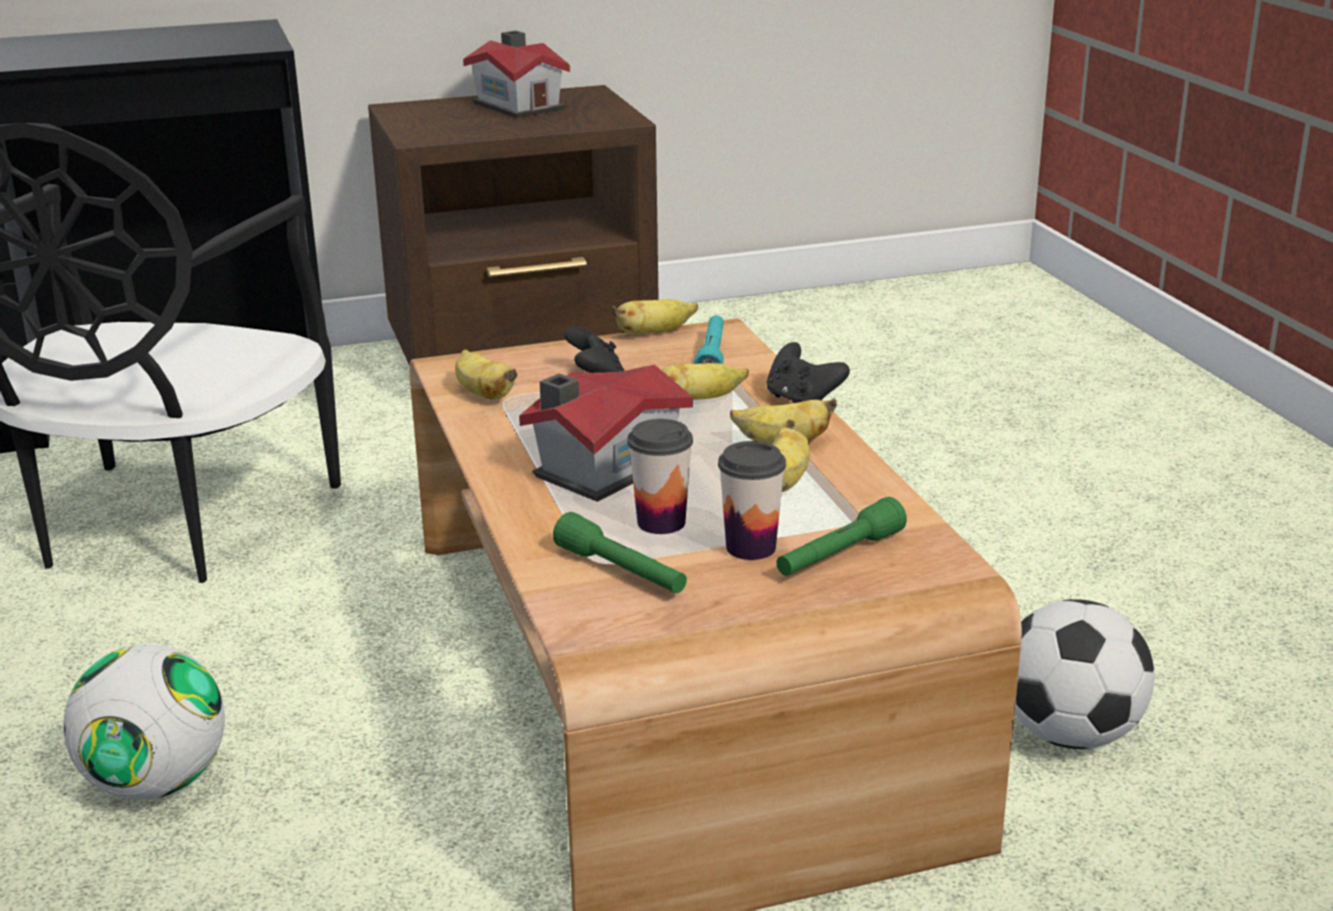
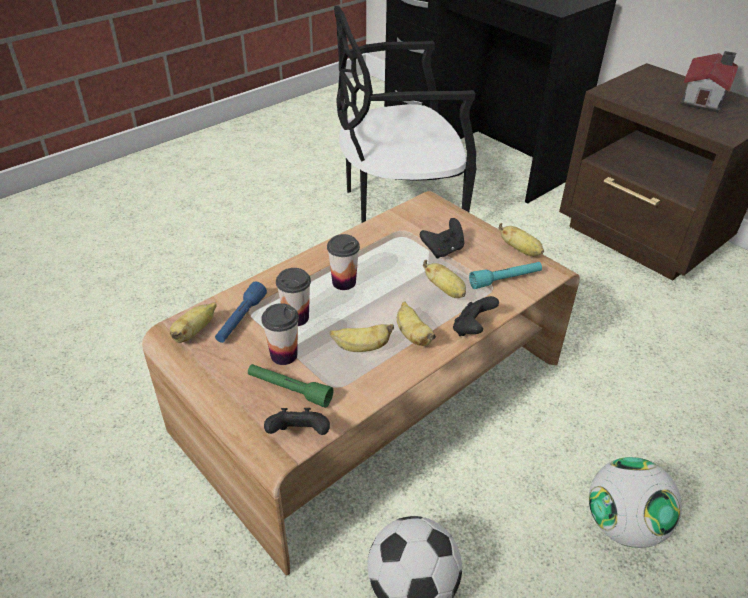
camera: 65 degrees right, 15 degrees up
football [63,644,225,800] -> football moved to [589,457,682,548]
banana [455,349,518,399] -> banana moved to [170,302,217,343]
toy house [519,365,693,502] -> cup [327,234,360,290]
green flashlight [553,512,687,593] -> blue flashlight [215,282,267,343]
none -> black game controller [264,408,330,435]

